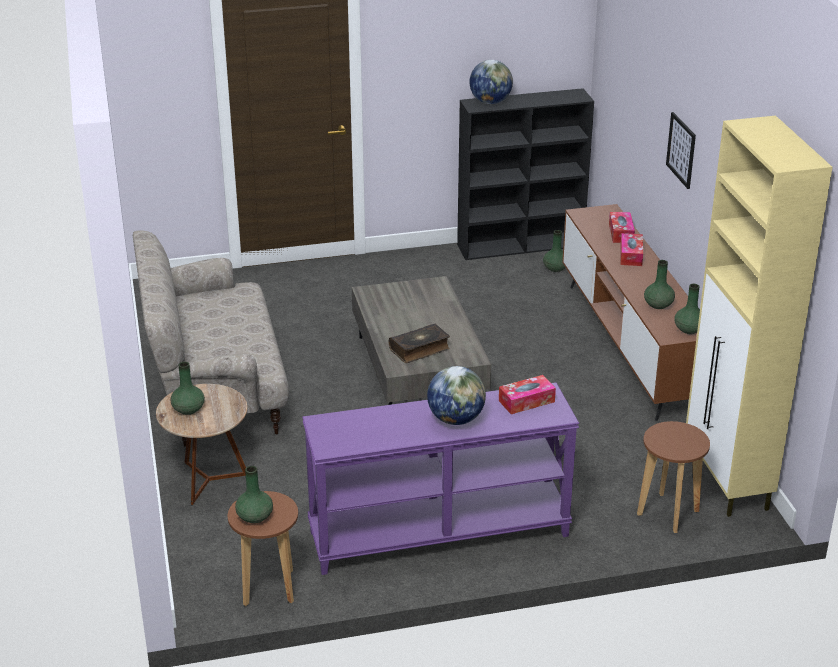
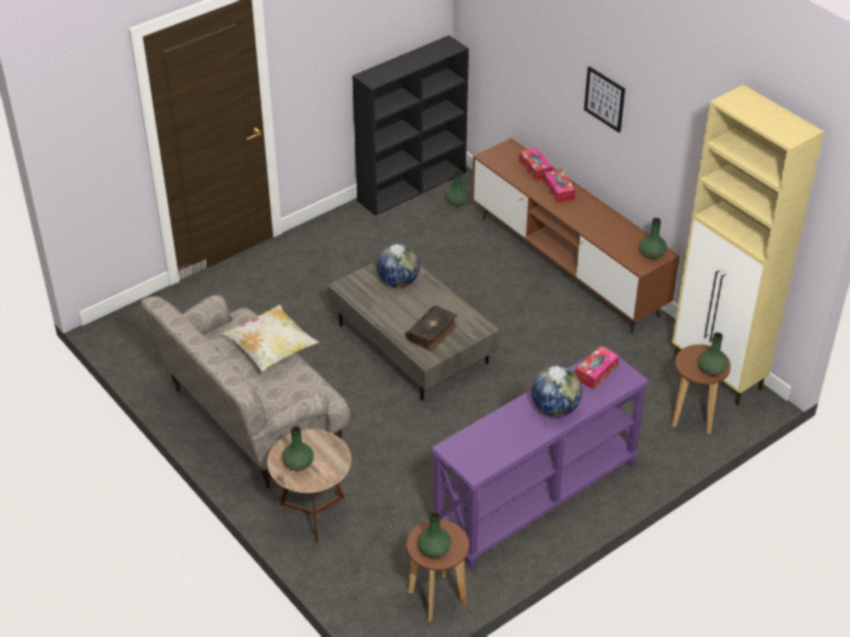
camera: 25 degrees left, 10 degrees up
globe [470,60,513,104] -> globe moved to [377,244,420,288]
green vase [644,260,675,309] -> green vase moved to [698,332,728,375]
none -> pillow [222,305,319,372]

